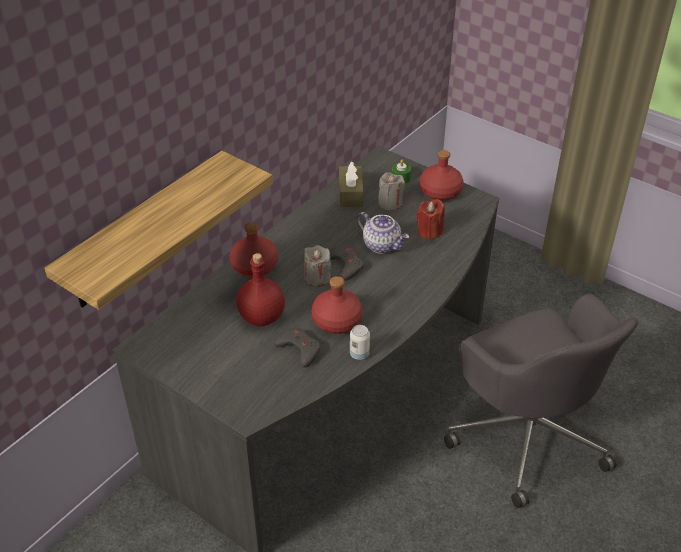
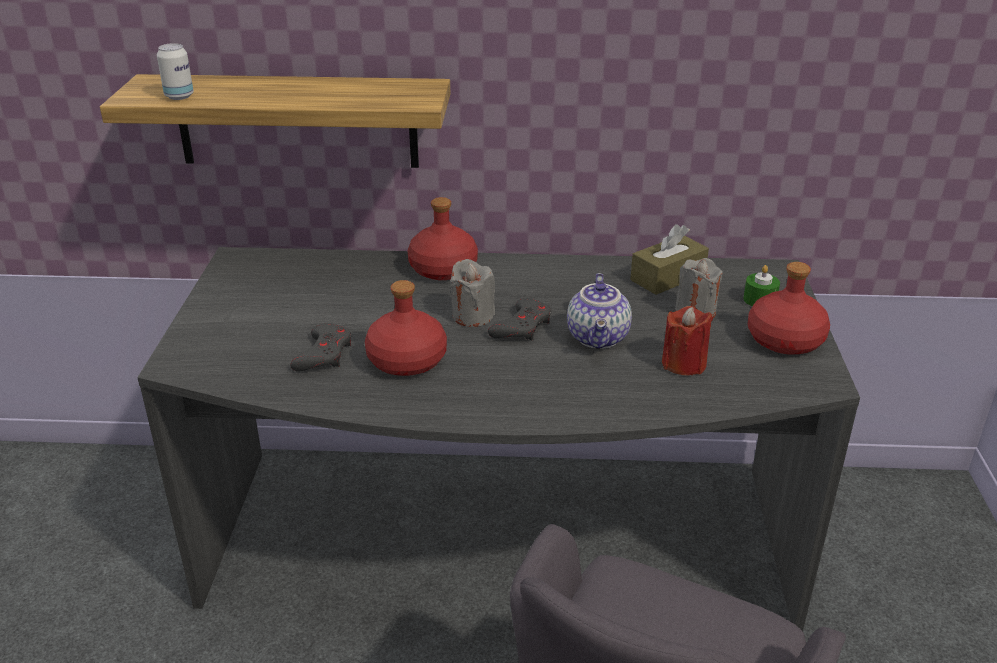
camera: 55 degrees right, 10 degrees down
red bottle [236,253,285,326] -> none
can [350,325,370,360] -> can moved to [157,43,194,100]

